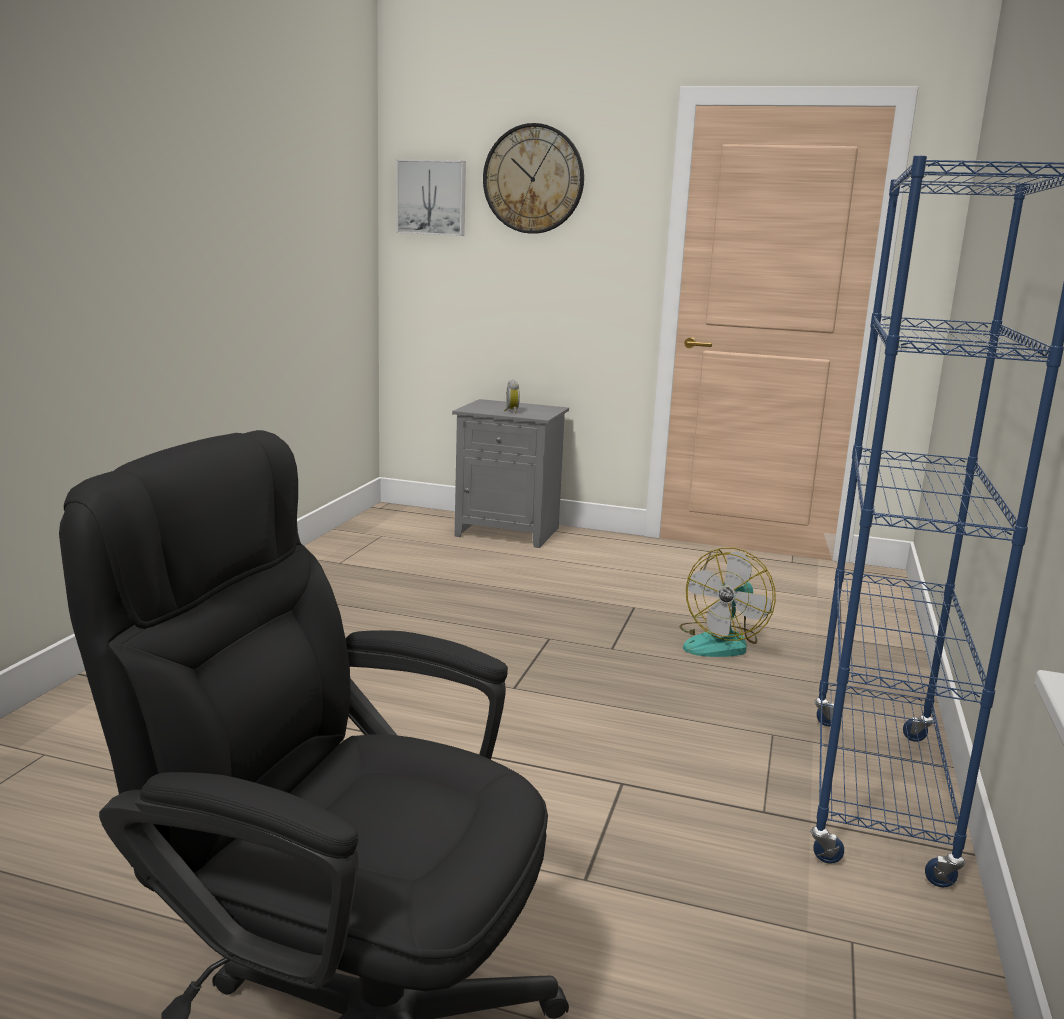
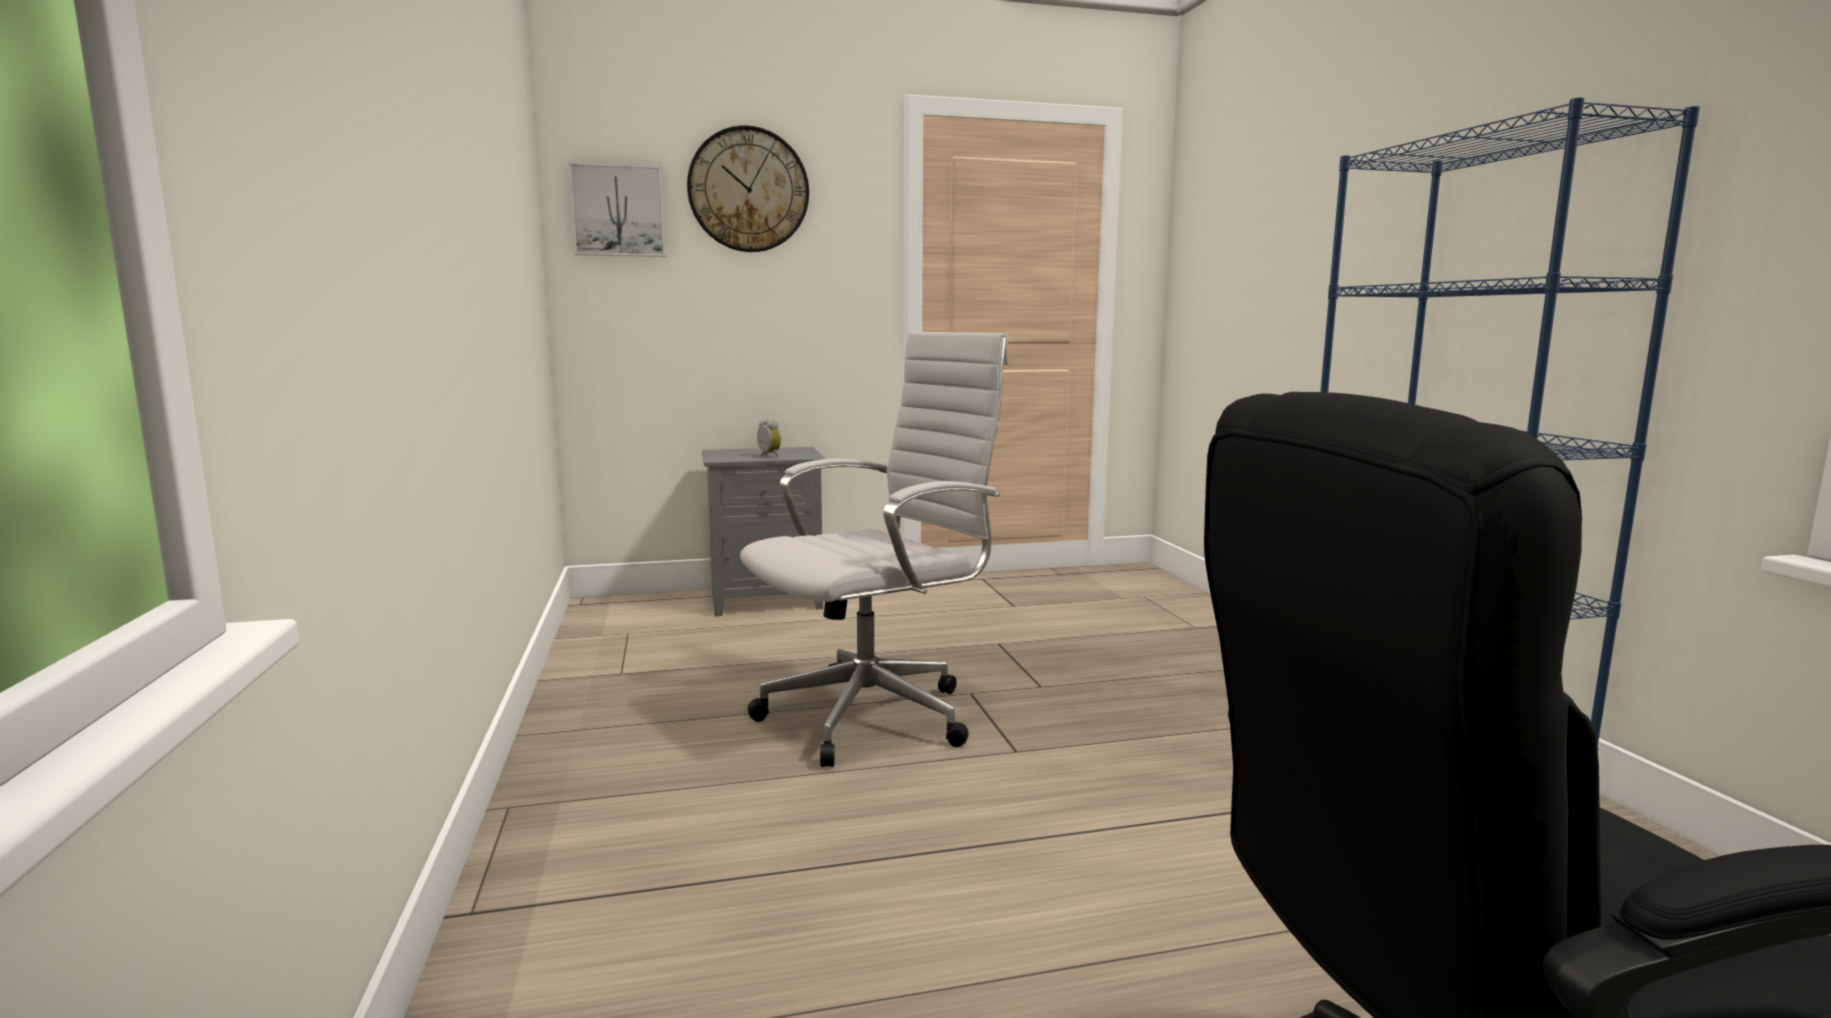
camera: 30 degrees left, 5 degrees down
fan [680,548,776,657] -> none
none -> white office chair [740,332,1009,767]

